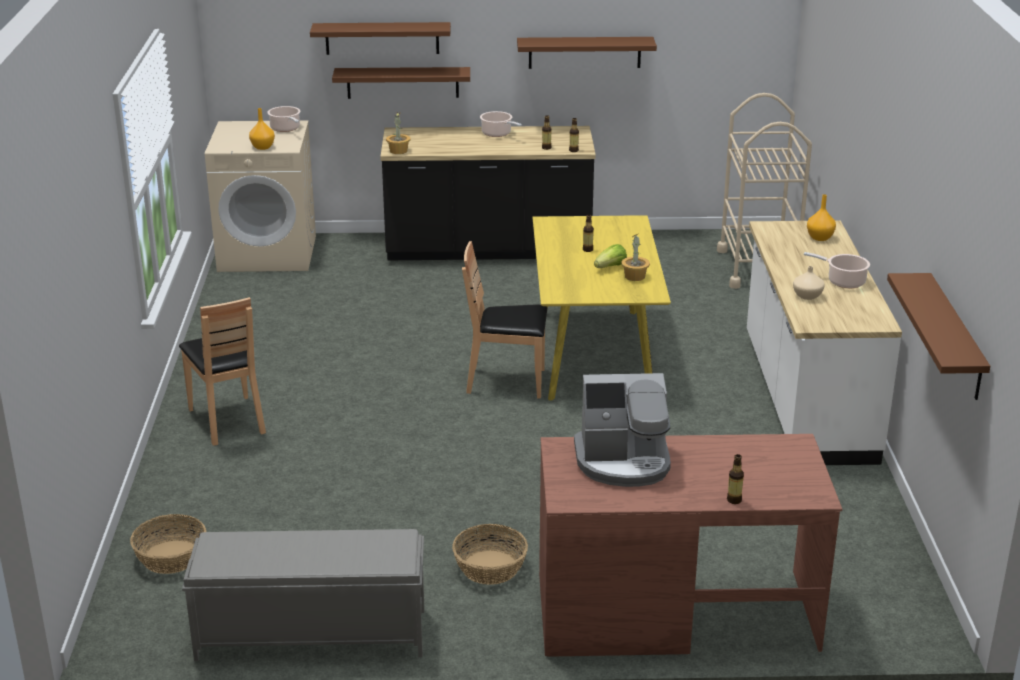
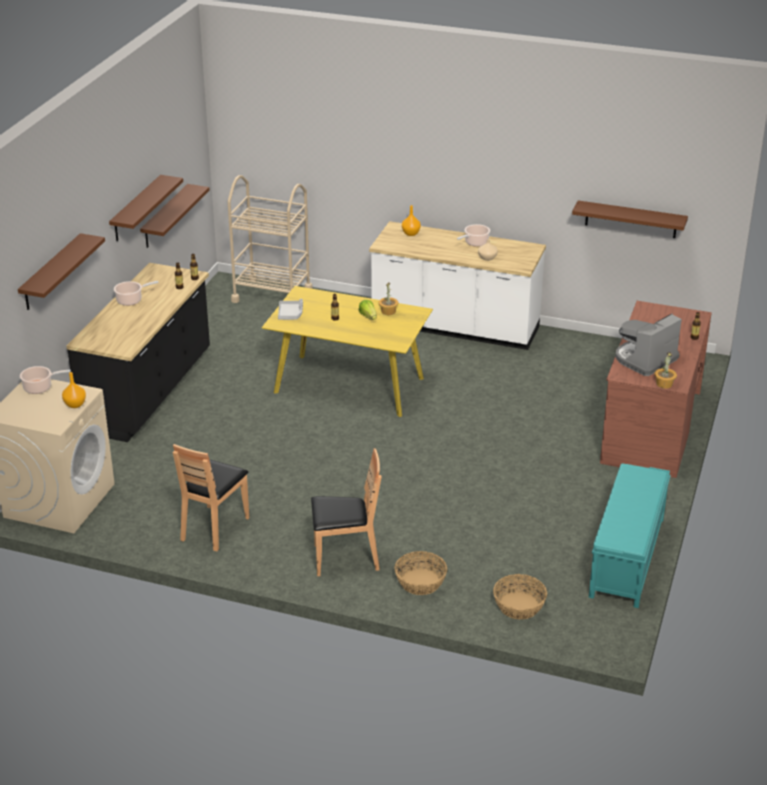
camera: 70 degrees left, 5 degrees up
grey bench [182,529,424,661] -> turquoise bench [589,464,671,608]
brown shelf [332,67,470,99] -> brown shelf moved to [140,184,210,248]
potted plant [386,112,411,154] -> potted plant moved to [654,352,677,389]
basket [452,524,528,585] -> basket moved to [395,551,447,595]
brown chair [462,241,547,399] -> brown chair moved to [173,444,249,551]
coffee machine [574,373,671,487] -> coffee machine turned 150 degrees counterclockwise [615,314,682,376]
none -> grey tray [278,299,303,320]

